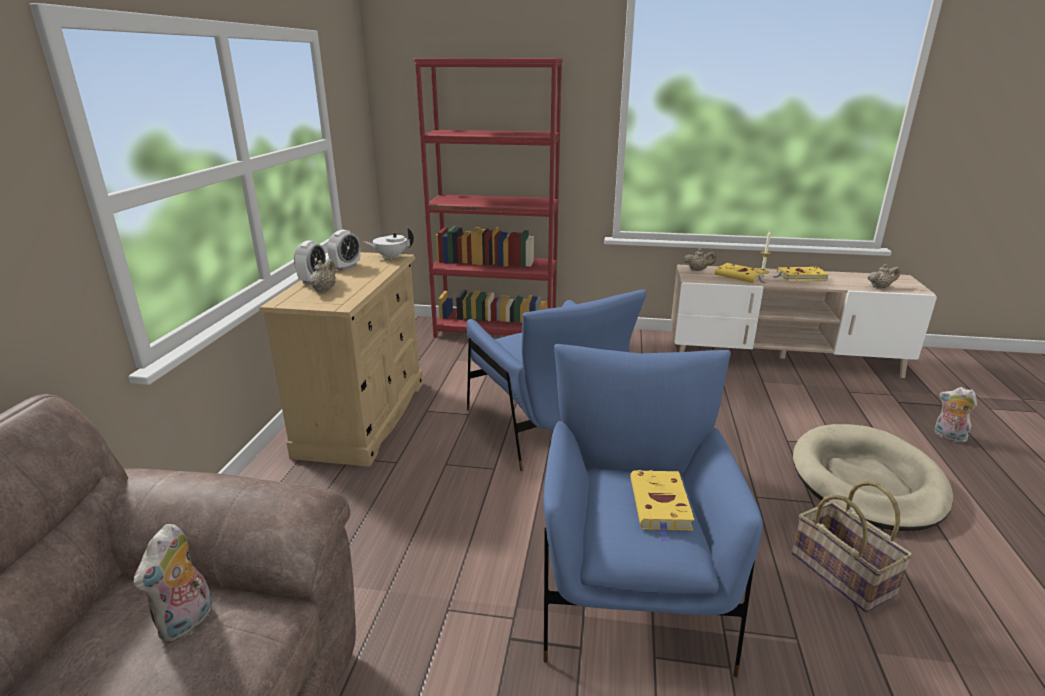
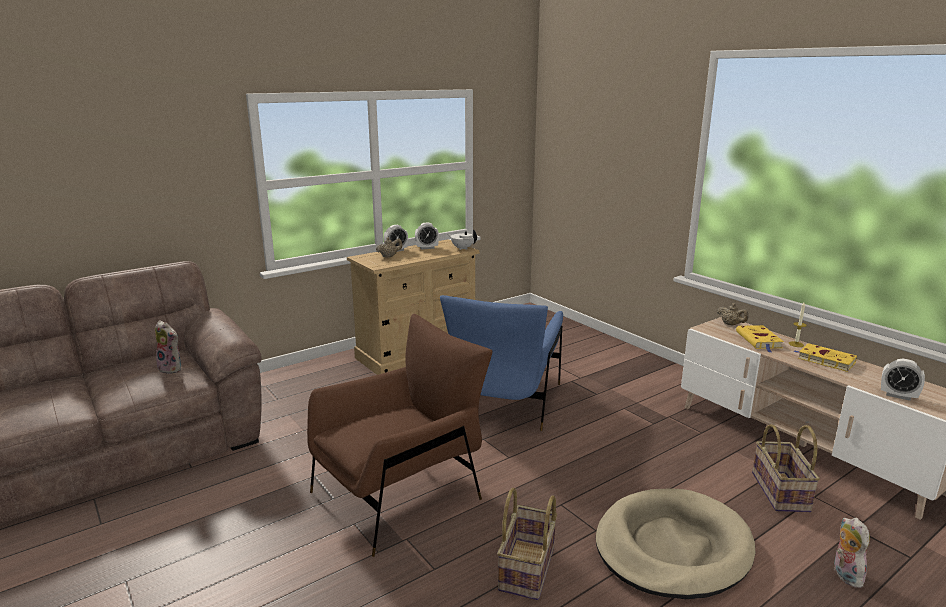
camera: 45 degrees right, 5 degrees down
plush toy [134,524,212,642] -> plush toy turned 120 degrees counterclockwise [155,321,181,374]
red bookcase [414,58,563,338] -> none
blue armchair [543,344,763,678] -> brown armchair [307,314,492,557]
yellow book [630,470,694,542] -> none
beige teapot [868,264,900,289] -> alarm clock [881,359,925,401]
none -> basket [752,424,820,512]

